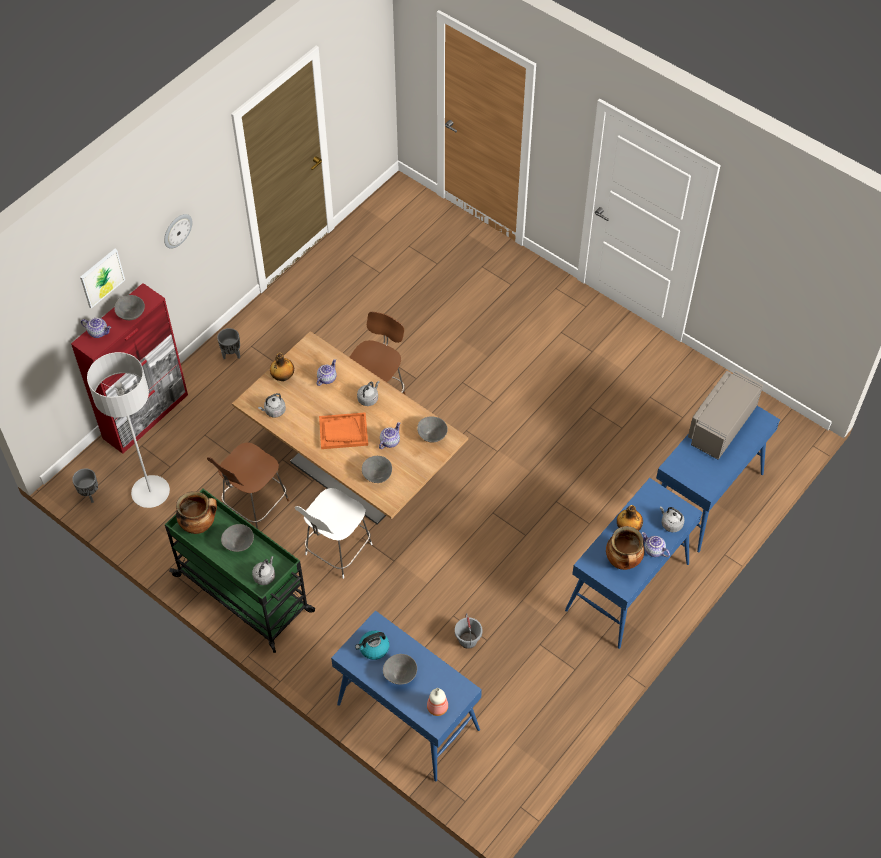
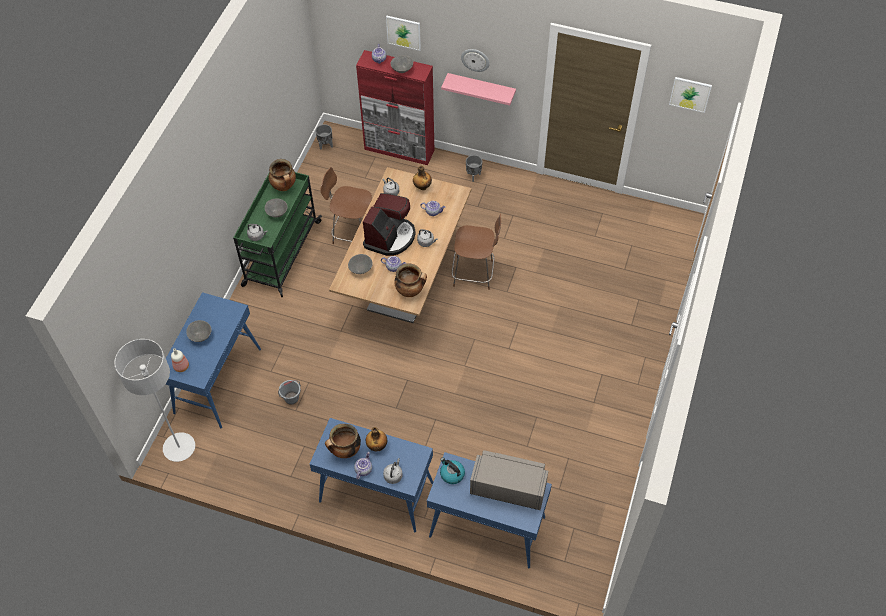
camera: 70 degrees right, 0 degrees up
grey floor lamp [87,352,170,508] -> grey floor lamp moved to [114,339,195,462]
white chair [295,488,372,579] -> none
orange tray [319,412,368,449] -> coffee machine [363,193,416,256]
kettle [355,631,389,660] -> kettle moved to [440,457,465,484]
grey bowl [417,416,448,443] -> cooking pot [394,263,427,297]
none -> pink shelf [441,73,516,105]
none -> picture [669,77,712,113]

